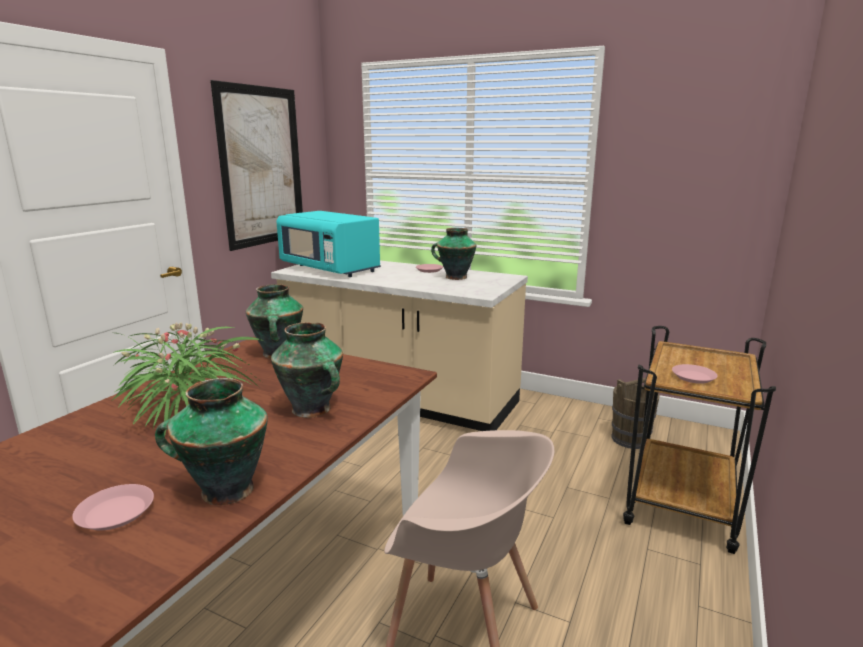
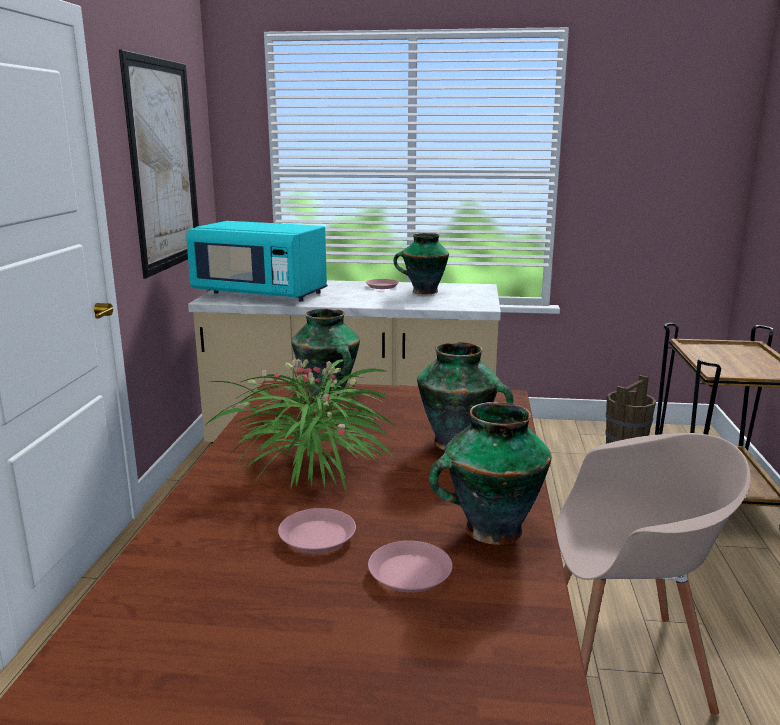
camera: 20 degrees left, 0 degrees up
pink plate [672,364,717,384] -> pink plate moved to [278,508,356,553]

